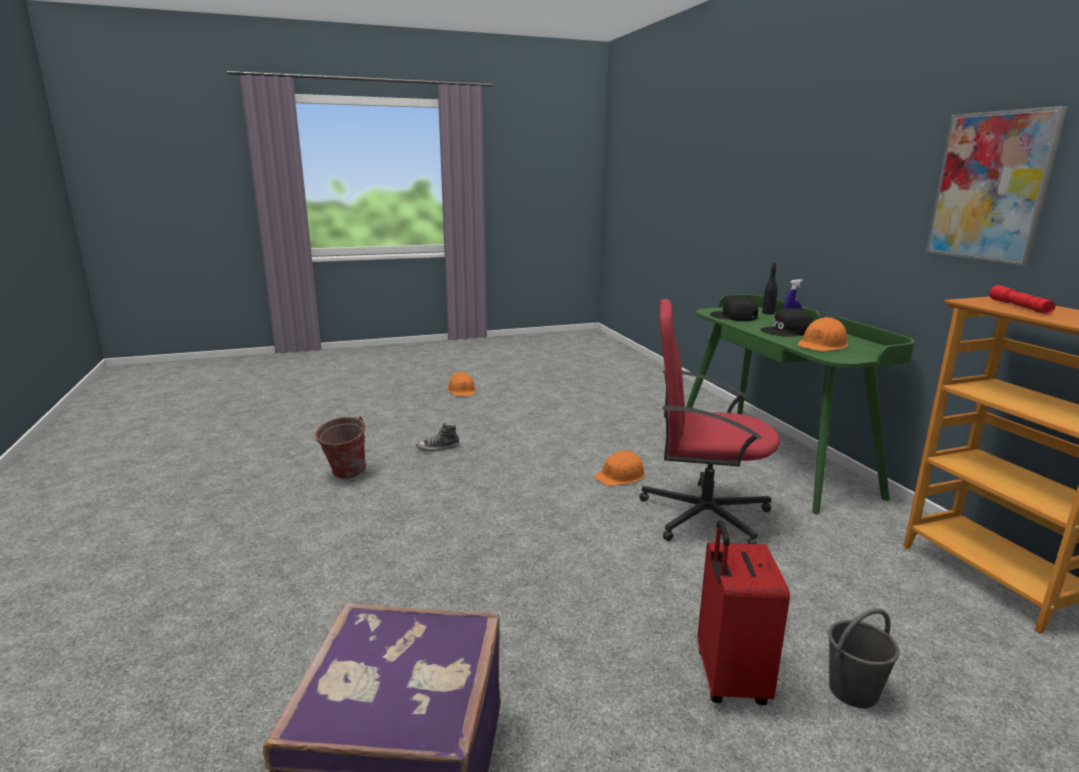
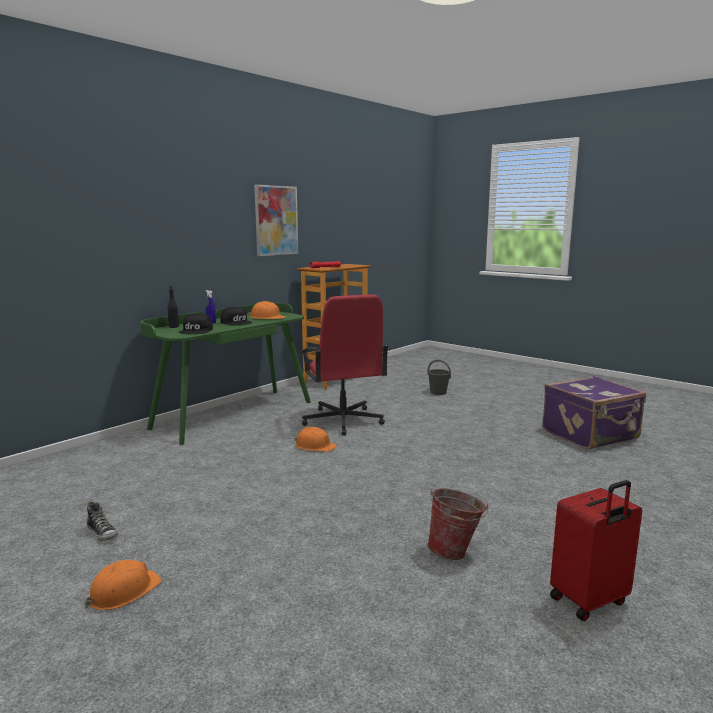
camera: 120 degrees left, 5 degrees down
shoe [416,423,460,452] -> shoe moved to [87,502,118,541]
red suitcase [698,520,790,705] -> red suitcase moved to [550,480,642,621]

